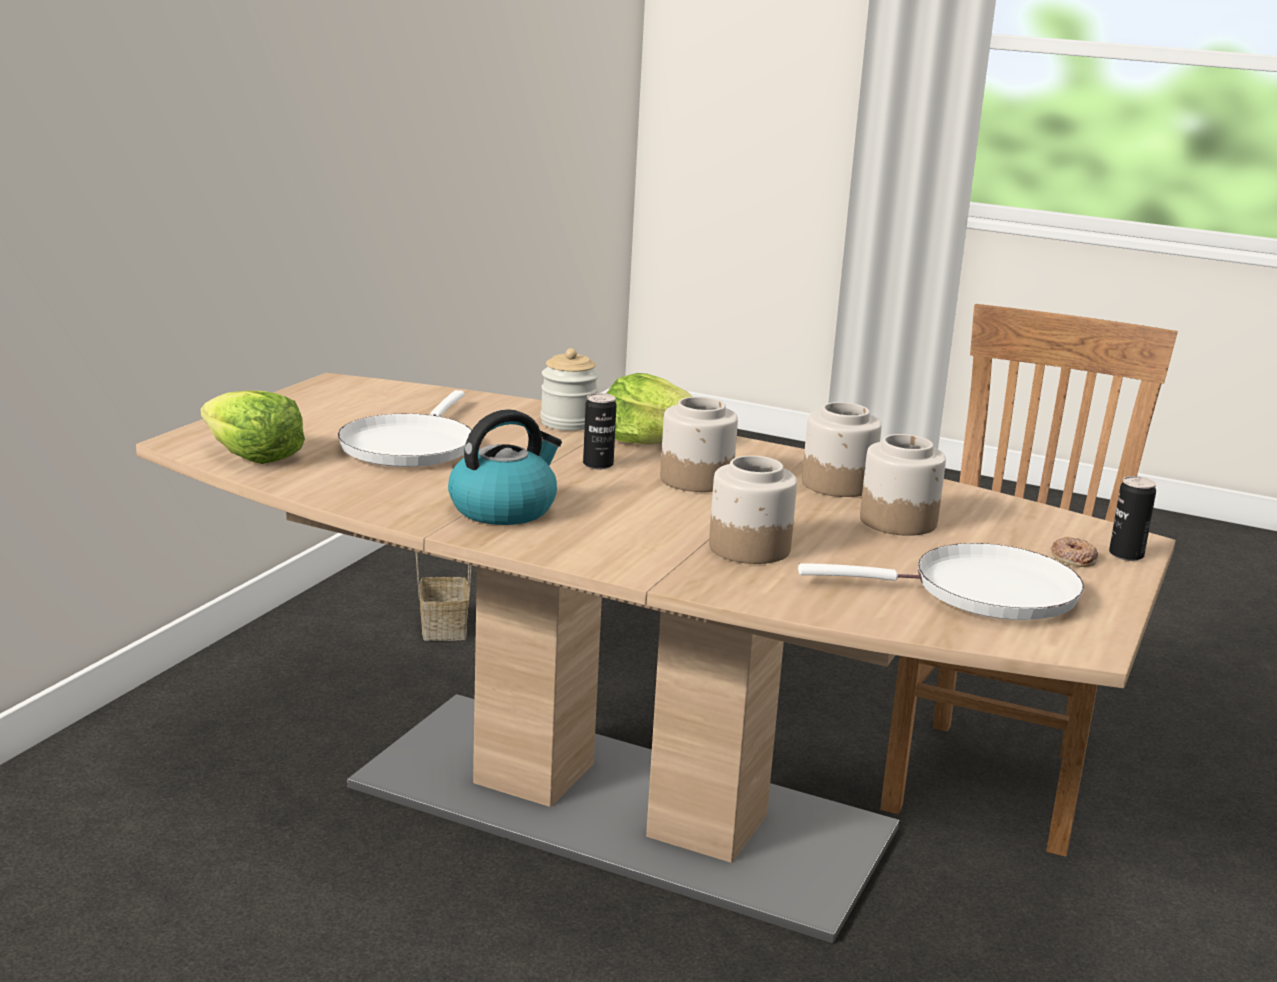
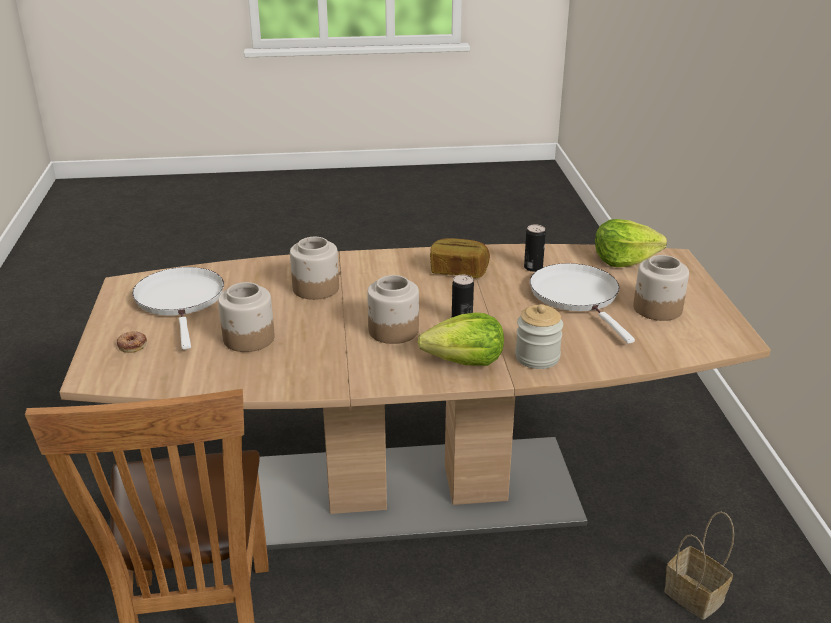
camera: 150 degrees right, 10 degrees up
kettle [448,409,562,525] -> bread [430,238,490,278]
white frying pan [798,543,1084,620] -> white frying pan turned 105 degrees clockwise [132,267,224,349]
jar [802,402,882,497] -> jar moved to [633,255,689,321]
can [1109,476,1156,561] -> can moved to [524,224,546,272]

